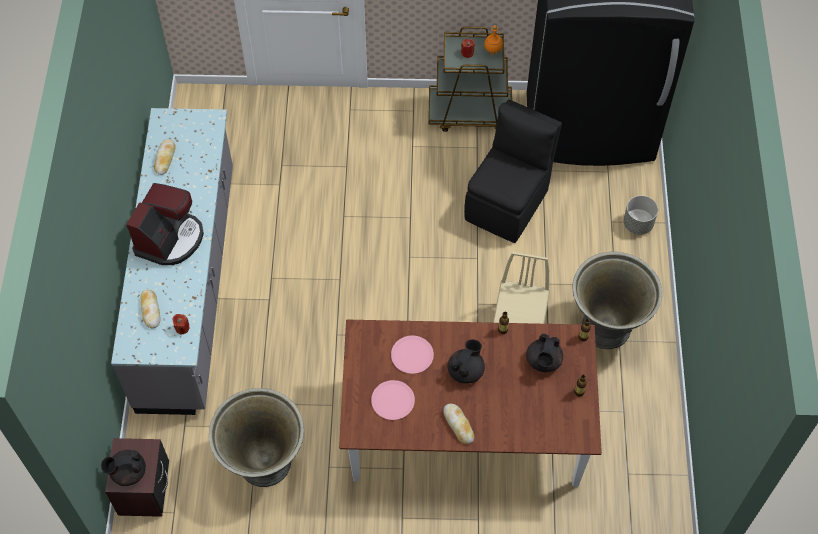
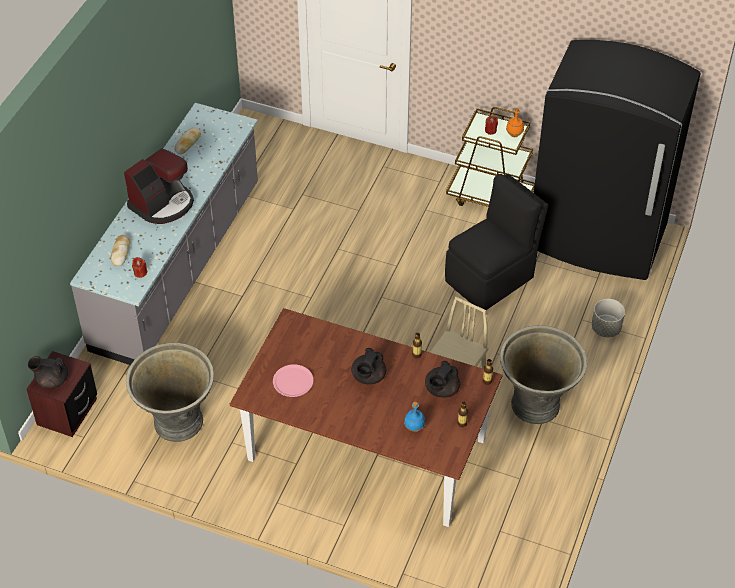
camera: 20 degrees right, 10 degrees down
pink plate [391,335,434,374] -> none
bread [443,404,474,444] -> none
black teapot [448,339,485,384] -> black teapot turned 150 degrees clockwise [351,348,386,384]
none -> blue bottle [404,402,425,432]

